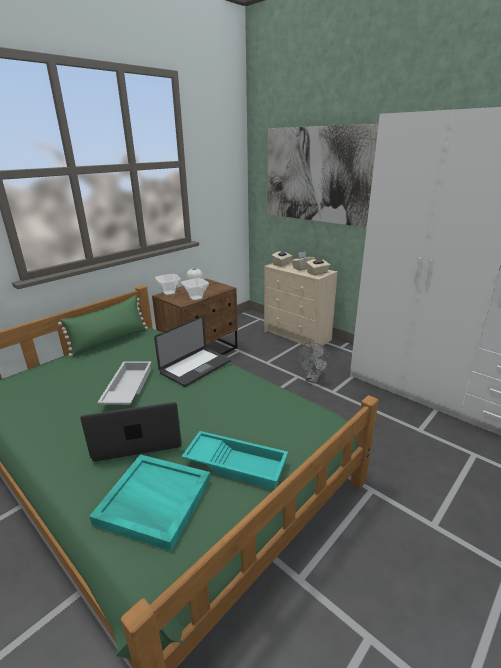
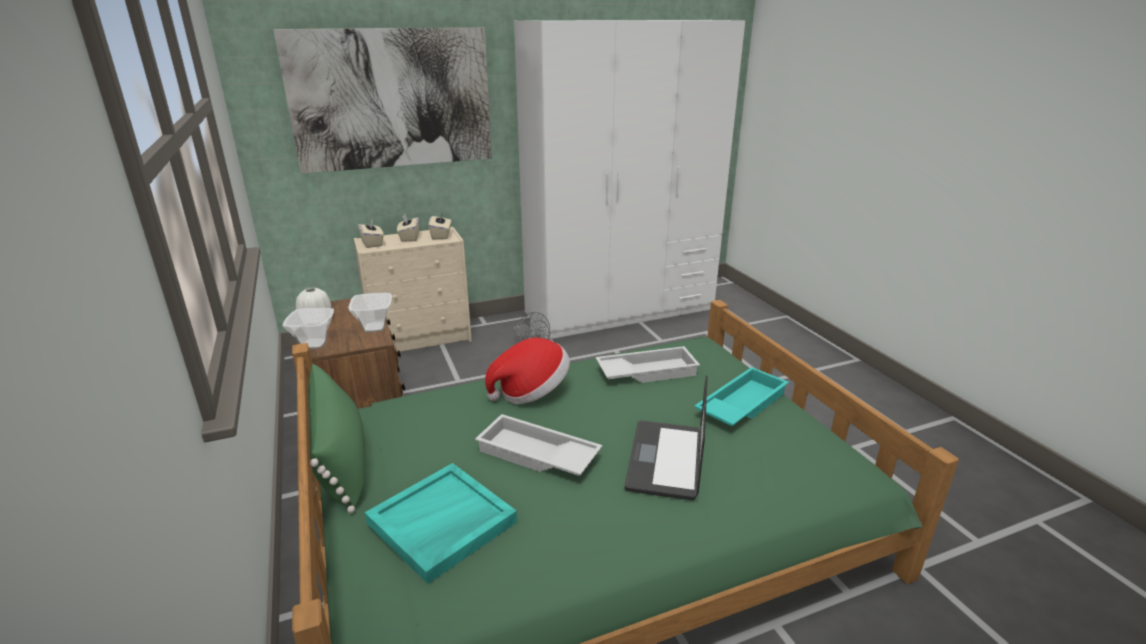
camera: 65 degrees left, 0 degrees up
turquoise tray [89,454,211,551] -> turquoise tray moved to [365,463,517,584]
laptop [154,316,231,387] -> hat [485,338,570,404]
none -> white tray [596,346,700,383]

